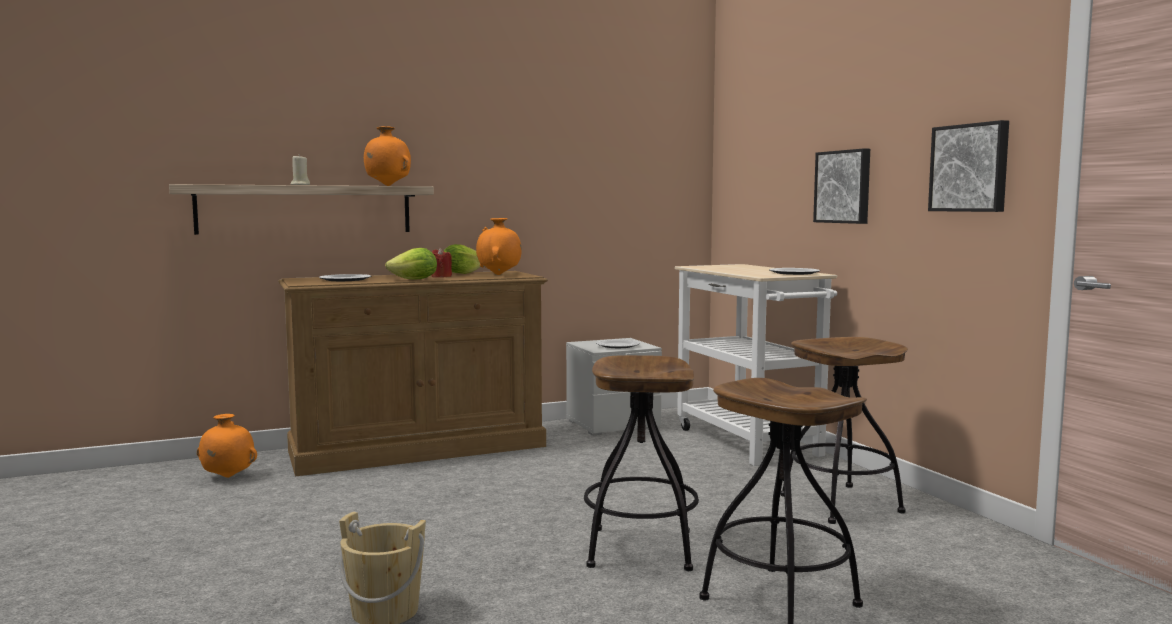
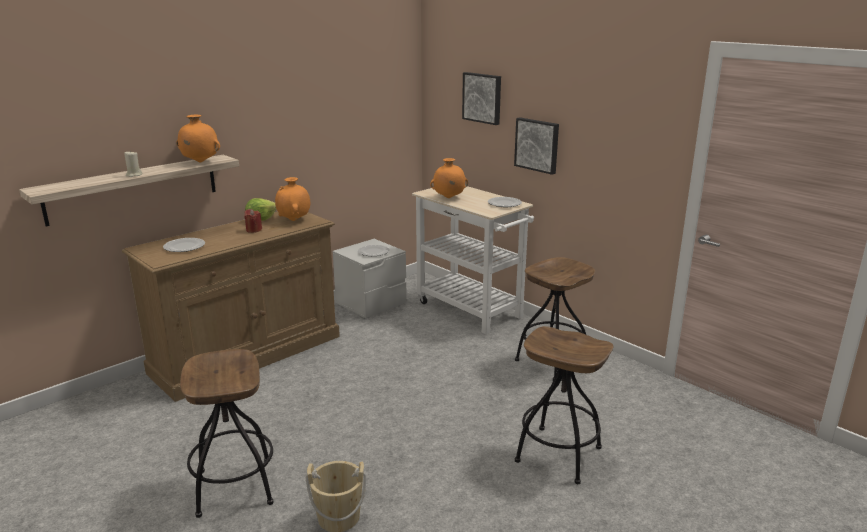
camera: 20 degrees left, 15 degrees up
orange vase [197,414,257,478] -> orange vase moved to [430,158,468,198]
lettuce [385,248,437,280] -> none
brown stool [584,355,699,571] -> brown stool moved to [180,349,274,518]
picture [928,120,1009,212] -> picture moved to [462,72,501,125]

